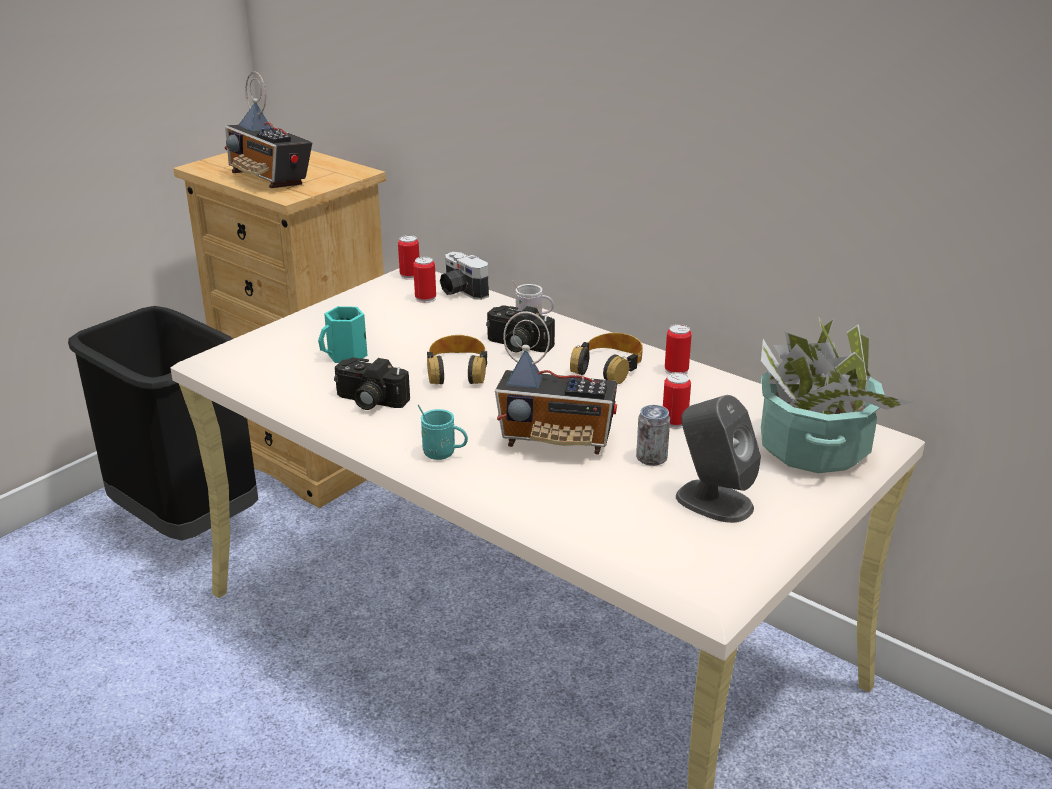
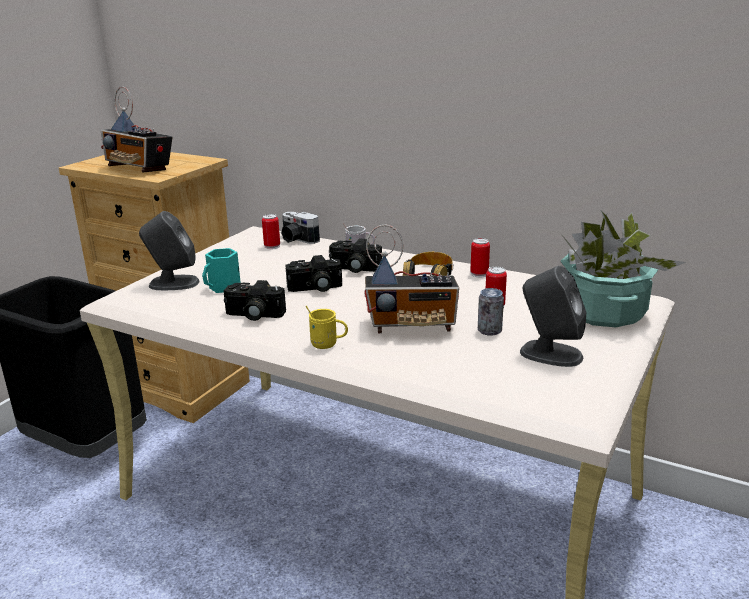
camera: 10 degrees left, 5 degrees down
can [398,235,419,280] -> none
turquoise mug [418,405,468,460] -> yellow mug [306,306,348,349]
headphones [427,335,487,384] -> camera [285,255,342,292]
none -> grey speaker [139,211,200,290]

